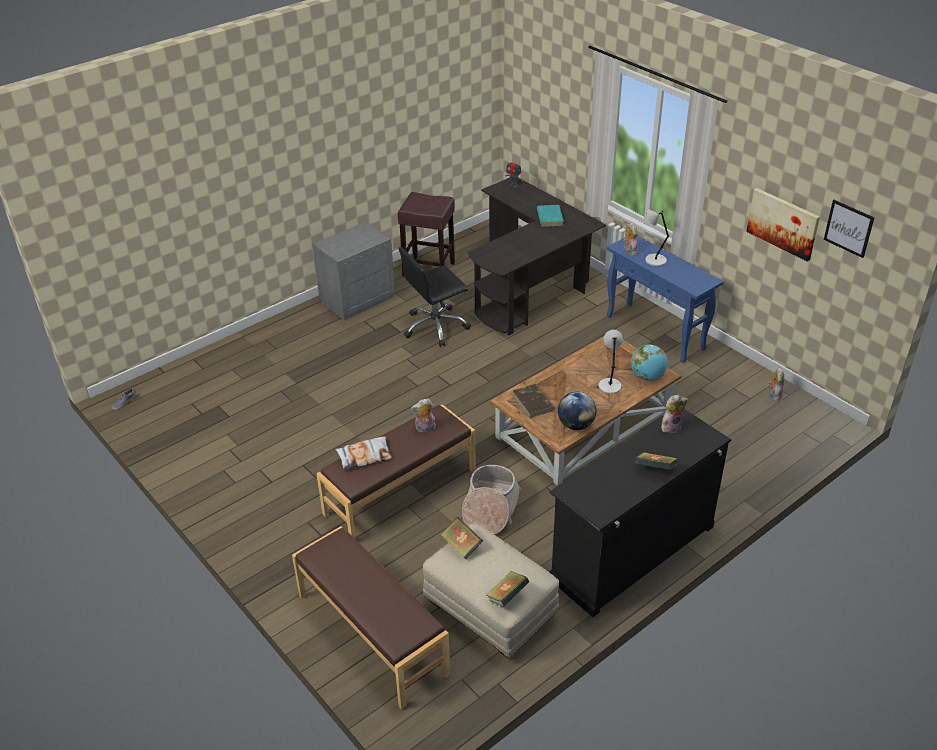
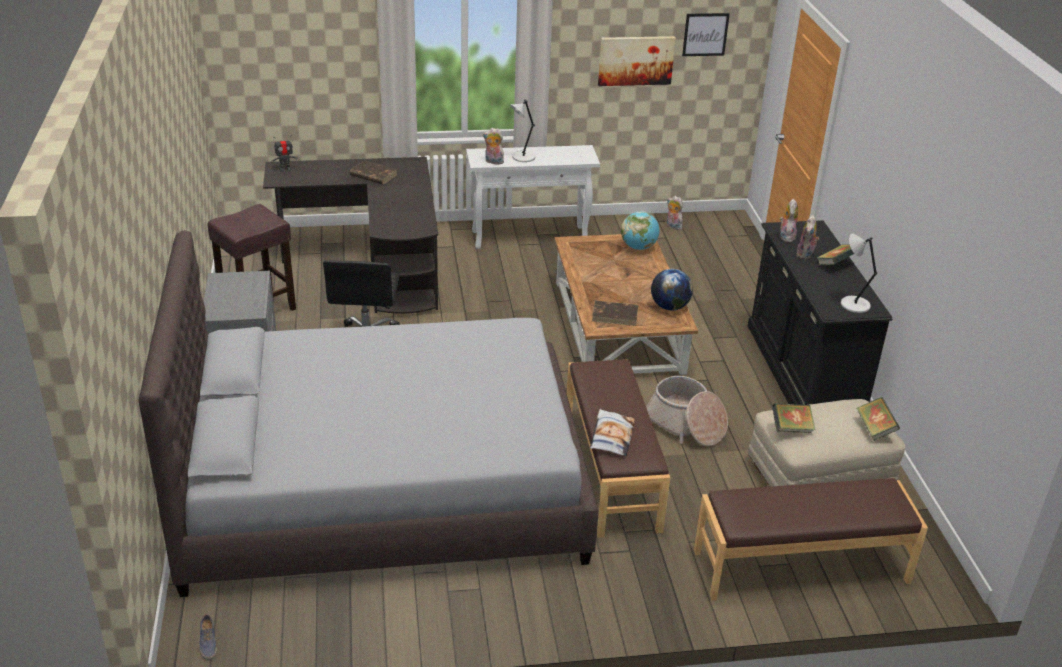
camera: 60 degrees left, 5 degrees down
plush toy [411,398,436,432] -> plush toy moved to [796,215,820,259]
turquoise book [537,205,564,227] -> brown book [349,160,397,185]
grey table lamp [599,330,623,394] -> grey table lamp moved to [841,234,877,313]
blue console table [606,235,724,363] -> white console table [466,145,600,249]
none -> grey bed [138,230,598,597]

